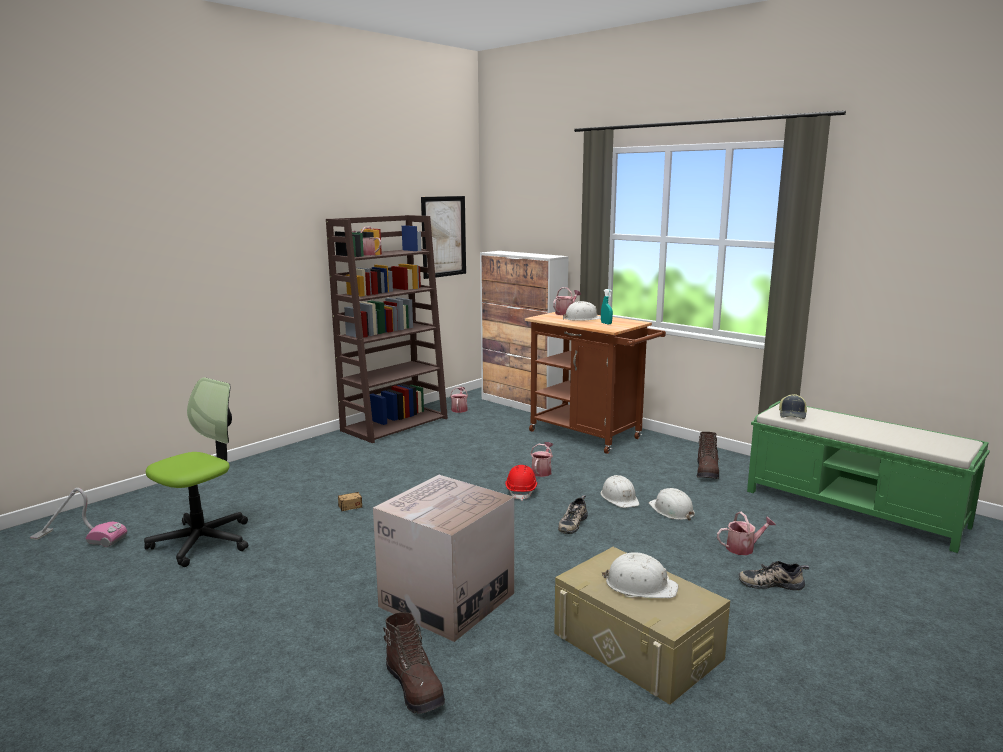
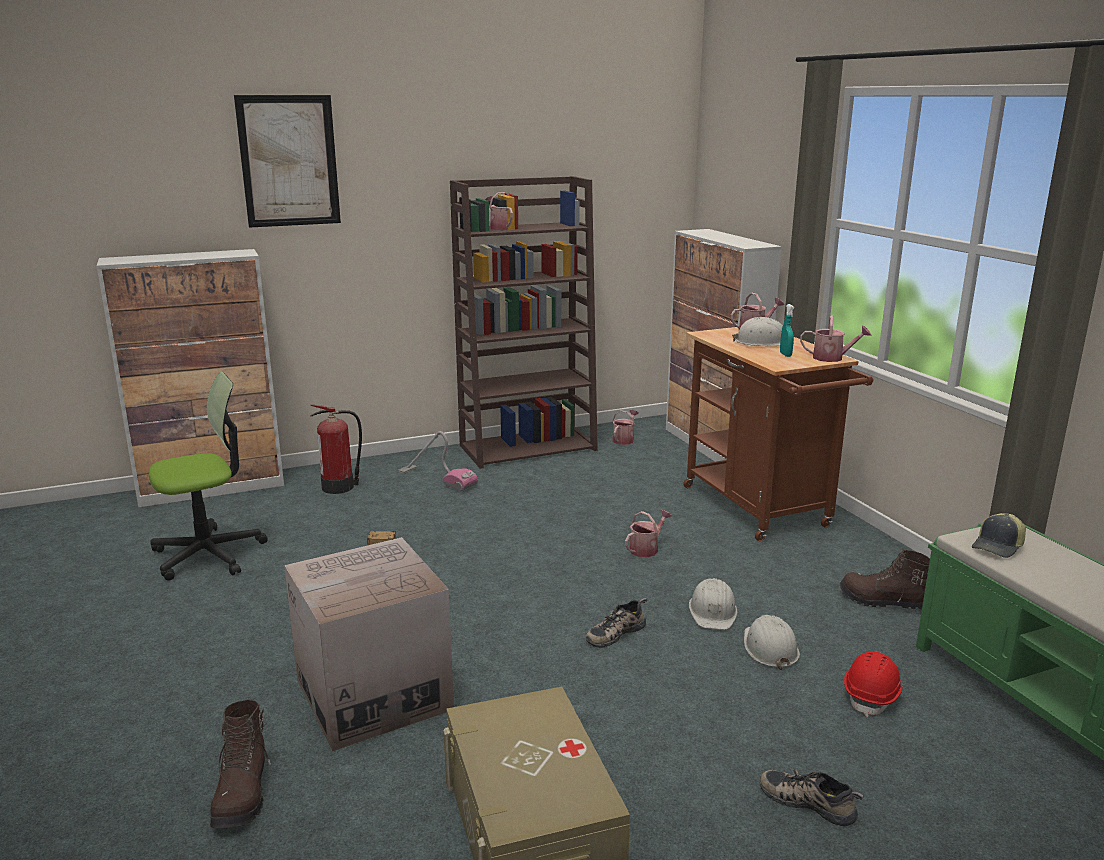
camera: 25 degrees right, 5 degrees up
vacuum cleaner [30,488,127,547] -> vacuum cleaner moved to [398,431,478,492]
picture [421,196,466,279] -> picture moved to [234,95,341,228]
red hard hat [505,465,538,501] -> red hard hat moved to [844,651,903,717]
white hard hat [602,552,678,598] -> none
brown boot [697,432,720,479] -> brown boot turned 75 degrees clockwise [840,550,930,609]
watering can [717,512,776,555] -> watering can moved to [800,316,872,362]
none -> cabinet [97,249,284,507]
none -> fire extinguisher [310,404,362,494]

